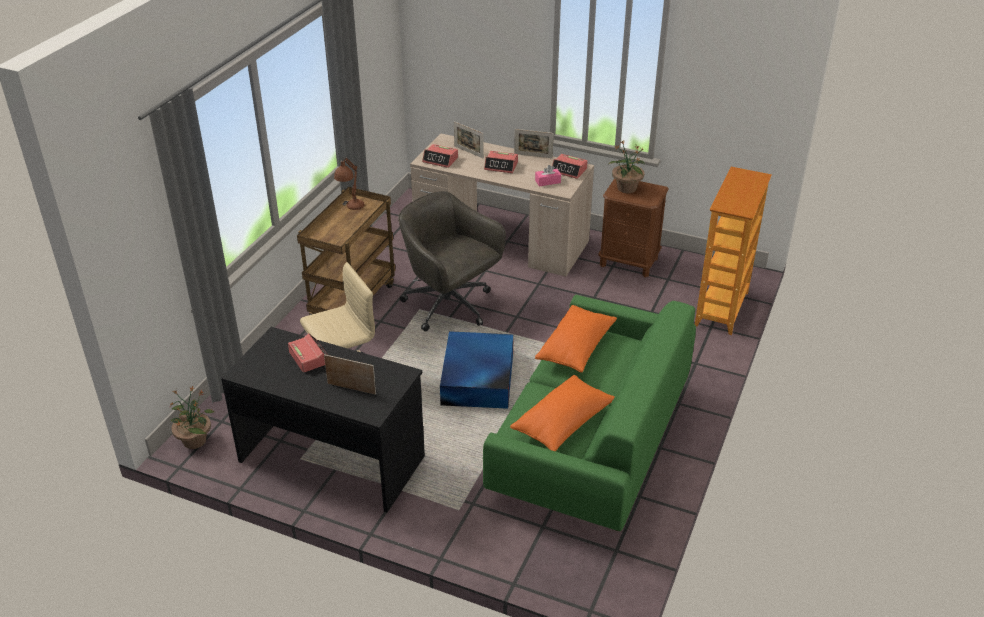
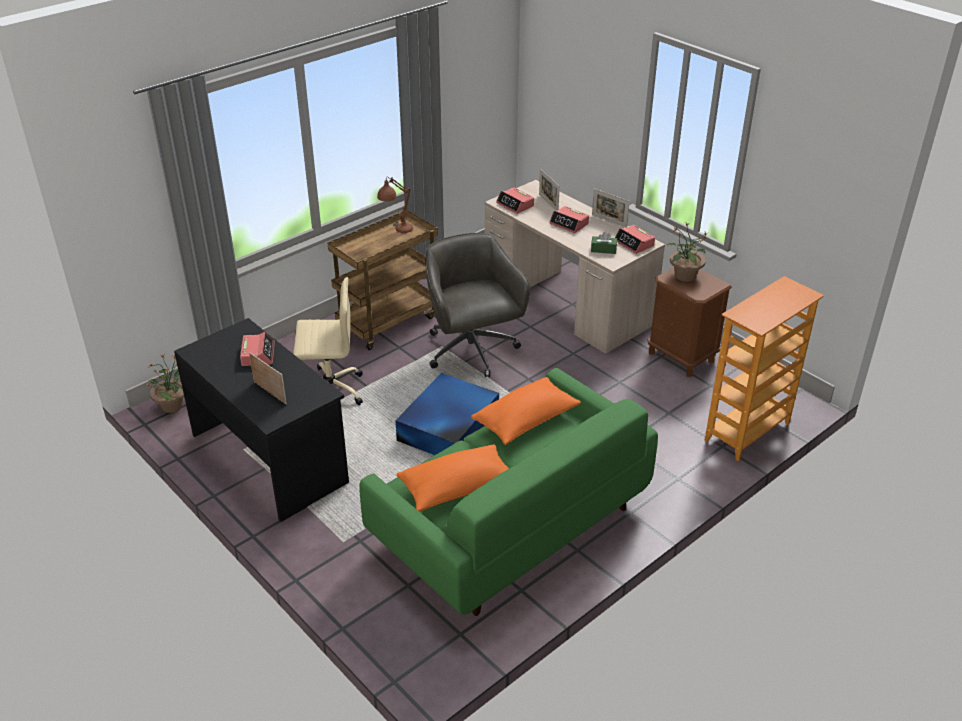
camera: 25 degrees right, 0 degrees up
pink tissue box [535,165,561,186] -> green tissue box [591,232,617,254]

